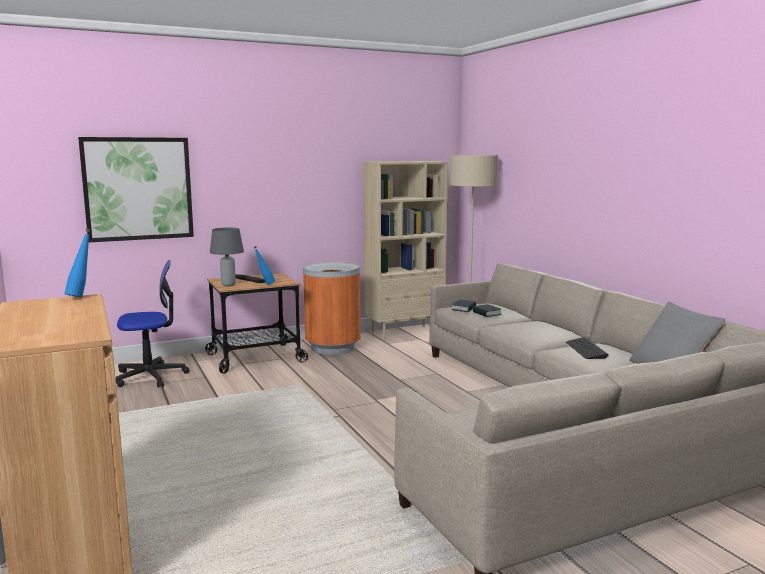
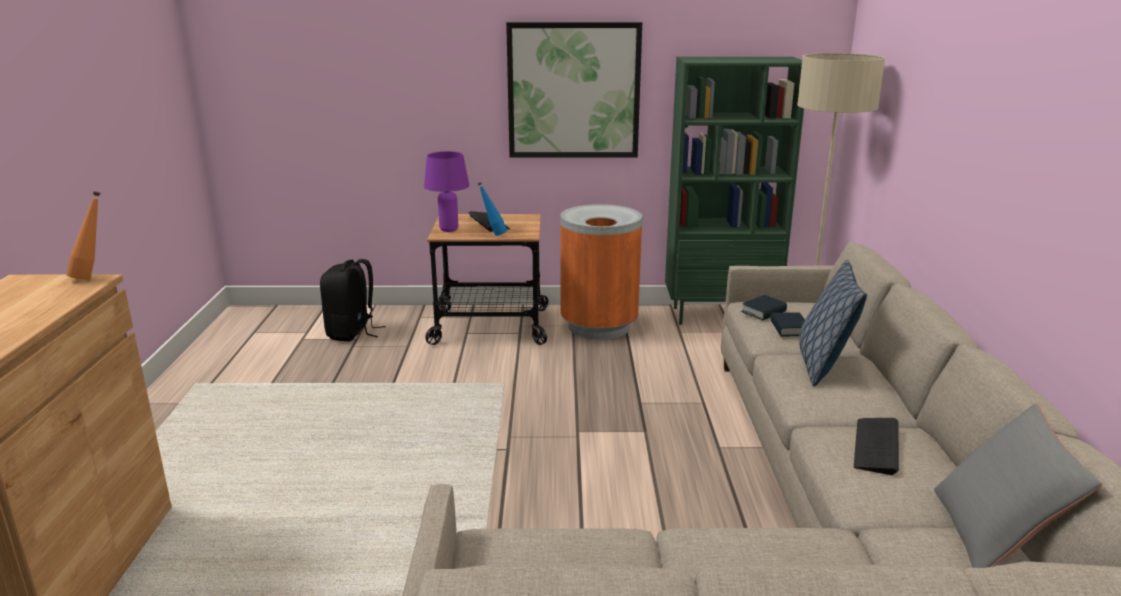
camera: 25 degrees right, 10 degrees up
blue bottle [64,228,91,297] -> orange bottle [66,191,100,280]
picture [78,137,194,242] -> picture moved to [506,22,642,158]
office chair [116,260,189,388] -> black backpack [320,259,386,342]
grey table lamp [210,228,244,286] -> purple table lamp [424,151,469,232]
beige bookcase [363,161,448,340] -> green bookcase [665,57,804,325]
none -> pillow [799,260,867,386]

